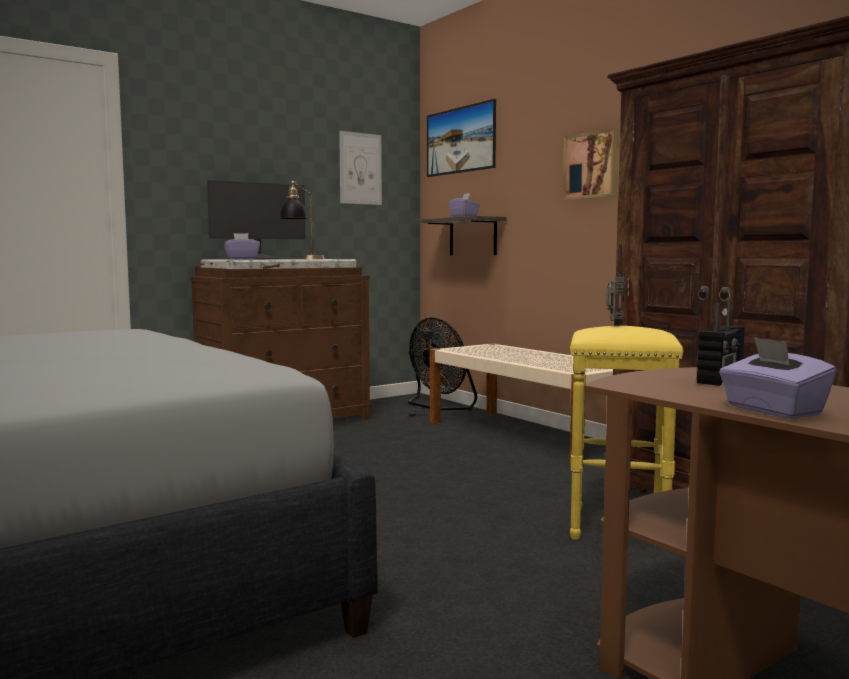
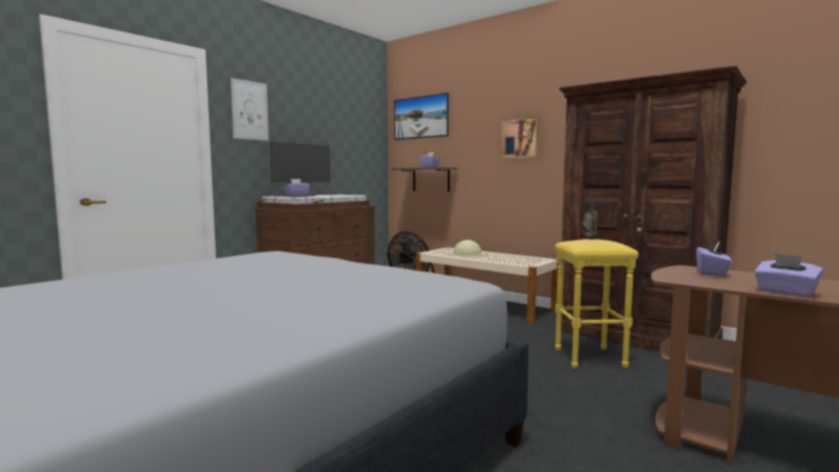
camera: 15 degrees left, 0 degrees up
table lamp [280,181,325,259] -> none
picture [339,131,382,205] -> picture moved to [231,78,269,141]
radio [697,301,745,386] -> purple tissue box [696,241,732,277]
none -> beige hat [447,240,488,256]

